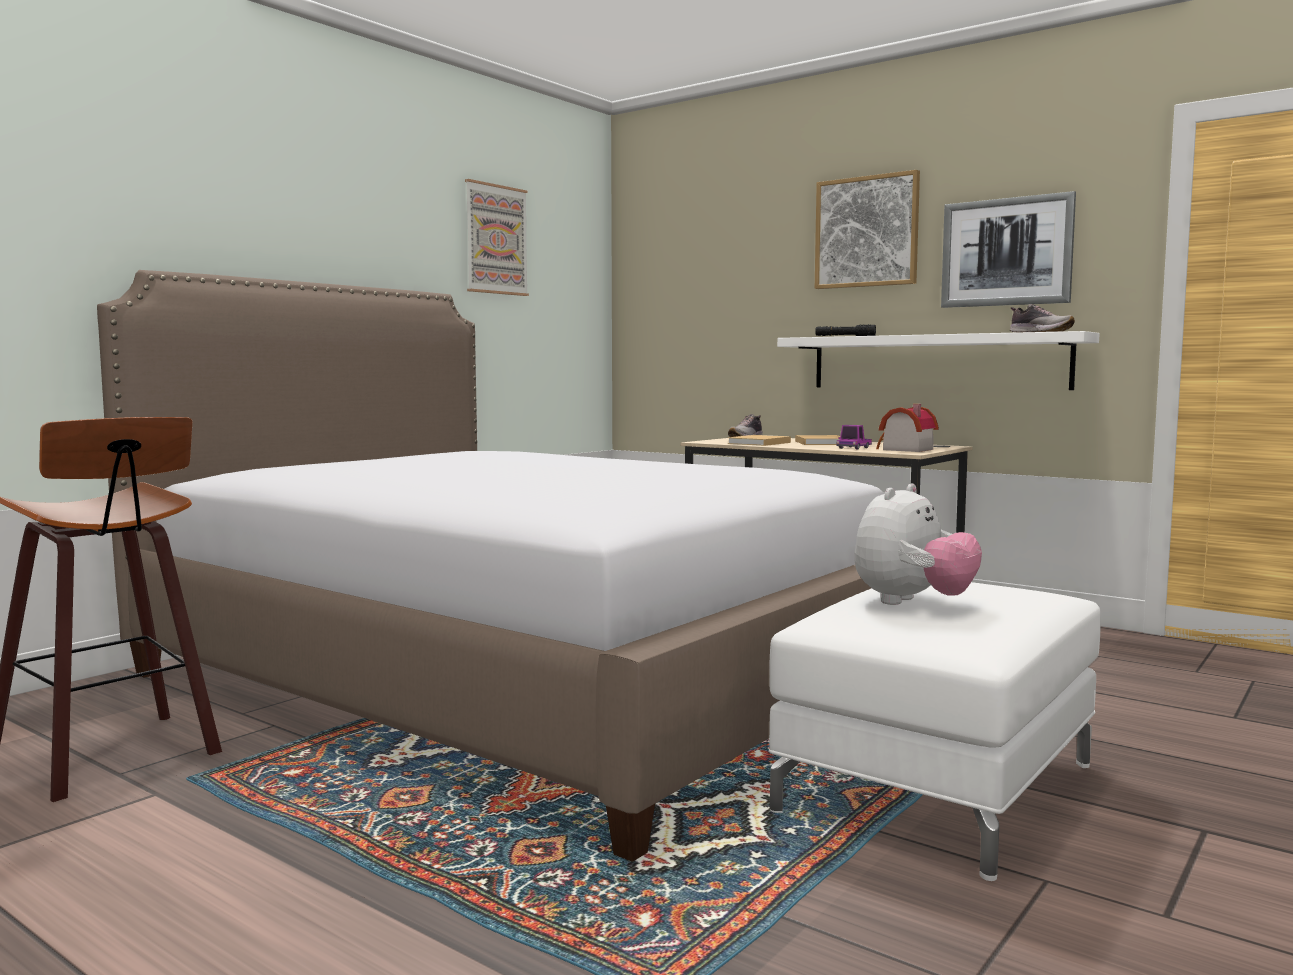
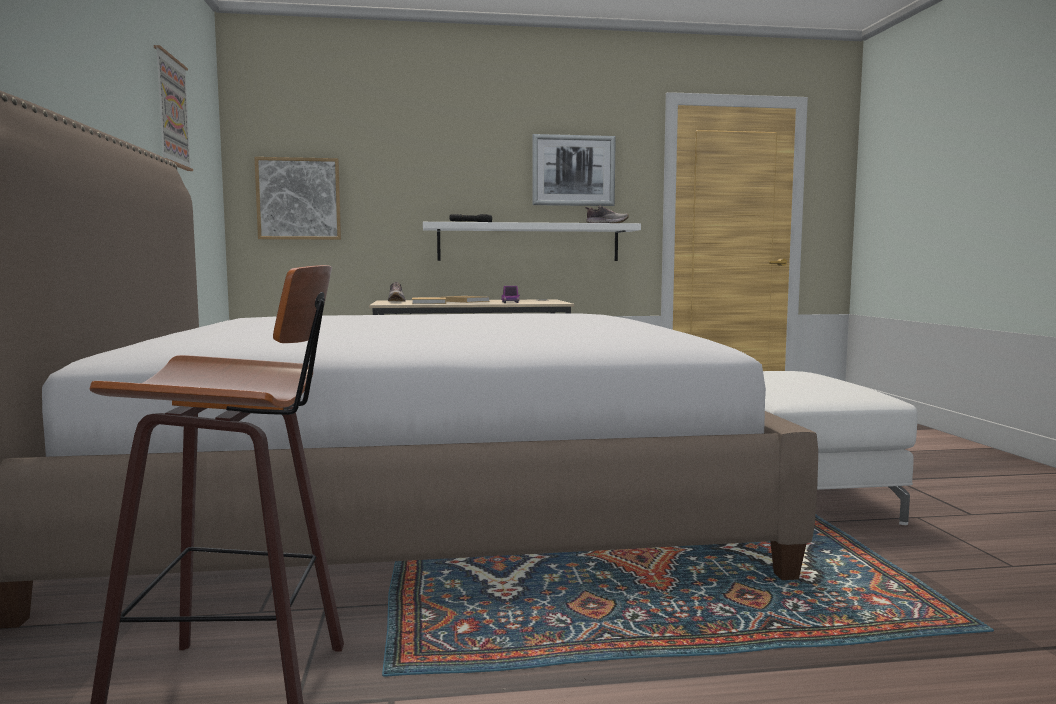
camera: 45 degrees left, 0 degrees up
picture [815,170,920,289] -> picture moved to [254,157,341,240]
plush toy [854,483,982,605] -> none
toy house [876,404,939,452] -> none

